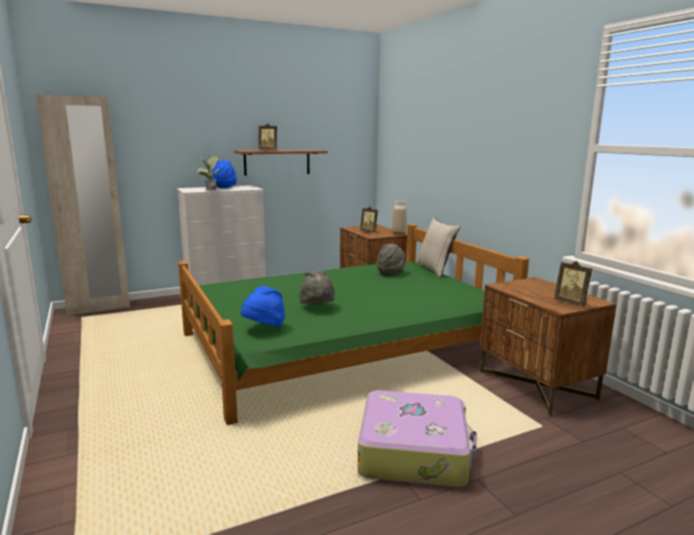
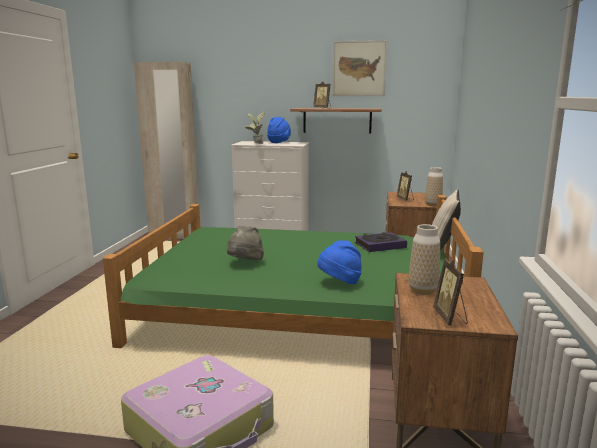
camera: 35 degrees right, 0 degrees up
blue hat [241,286,285,327] -> blue hat moved to [317,241,362,284]
grey hat [377,243,405,276] -> book [355,232,407,252]
none -> picture [332,40,387,96]
none -> vase [409,224,440,295]

